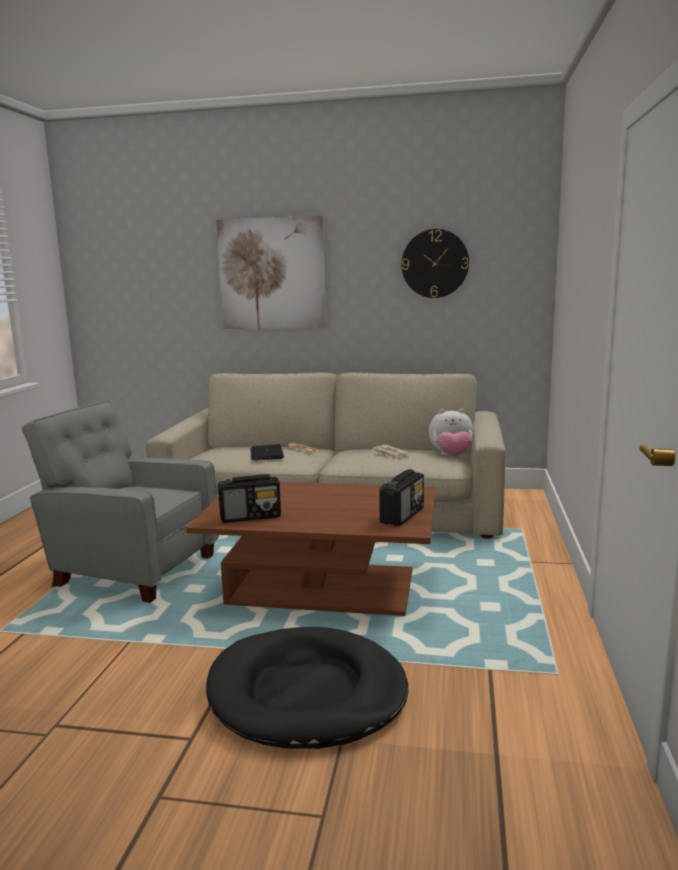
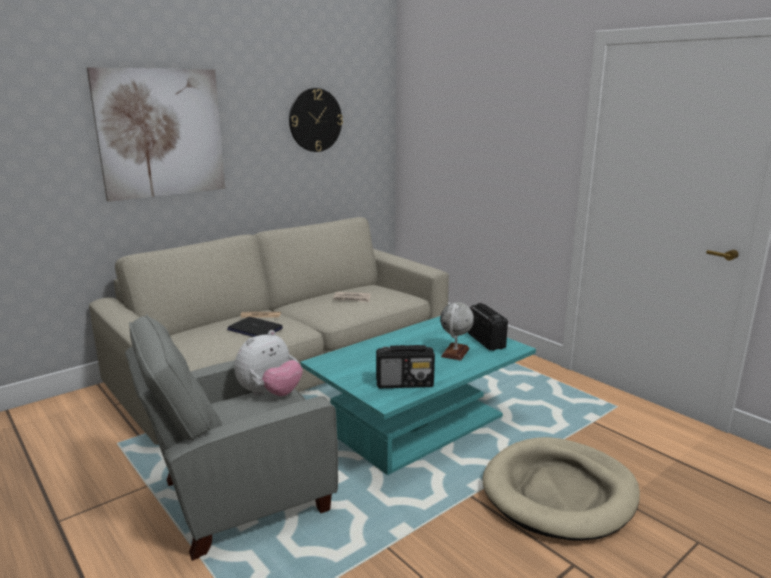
camera: 50 degrees left, 5 degrees up
brown coffee table [186,482,436,616] -> turquoise coffee table [300,316,536,475]
black dog bed [206,627,408,749] -> beige dog bed [483,437,640,540]
radio [218,474,281,523] -> radio turned 60 degrees clockwise [376,345,435,388]
plush toy [429,409,473,456] -> plush toy moved to [235,330,303,396]
none -> globe [440,302,474,361]

